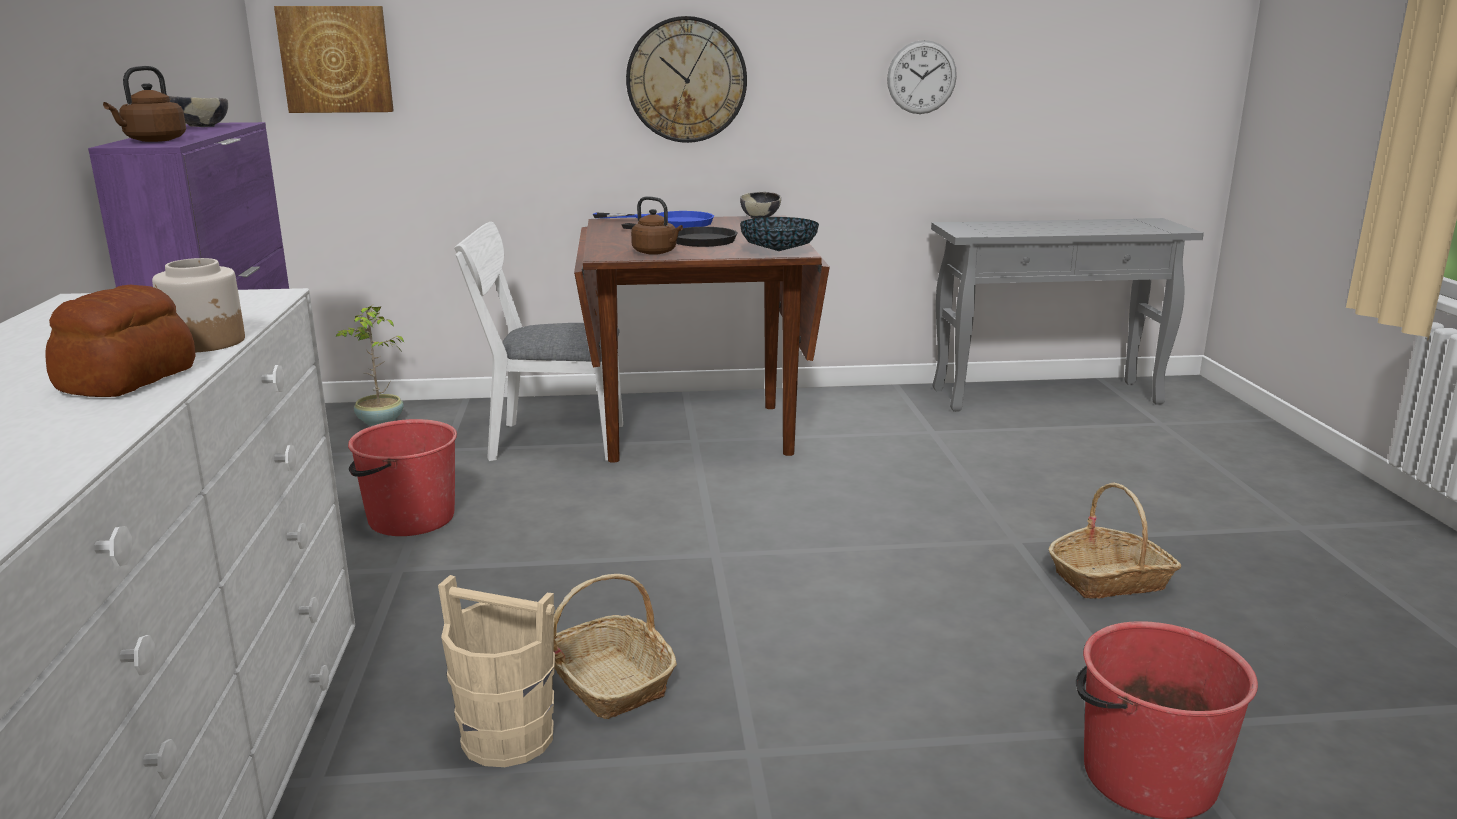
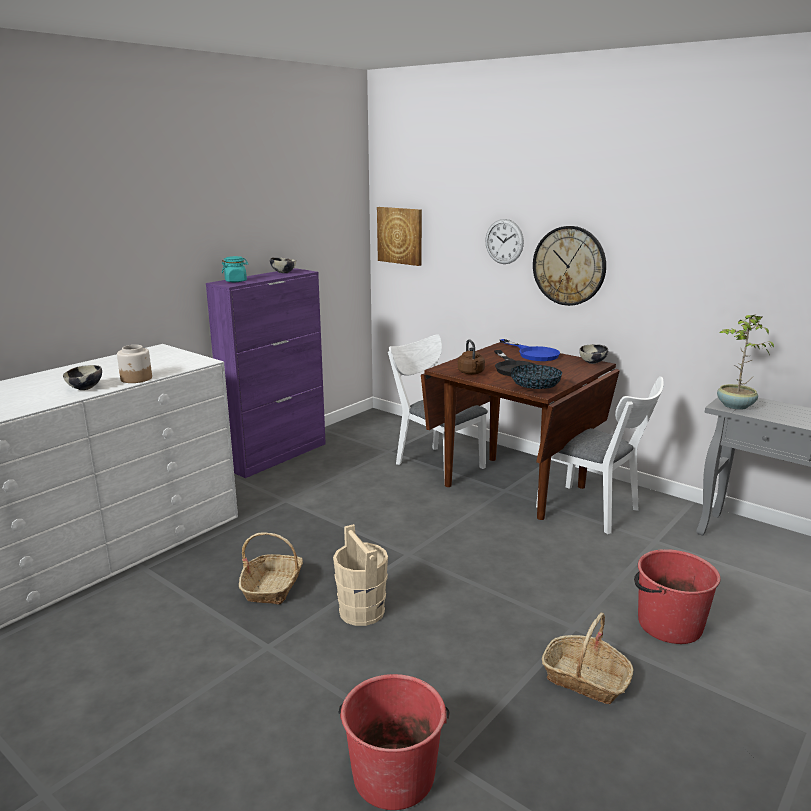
camera: 45 degrees right, 0 degrees up
bread [45,285,196,397] -> bowl [63,365,102,390]
brown kettle [103,66,186,142] -> turquoise jar [222,256,248,282]
potted plant [335,305,404,426] -> potted plant moved to [717,314,774,410]
red bucket [348,419,457,536] -> red bucket moved to [634,549,720,644]
beige bucket [438,575,555,767] -> beige bucket moved to [333,524,388,626]
wall clock [887,40,957,114] -> wall clock moved to [485,219,524,264]
none -> white chair [536,376,664,534]

